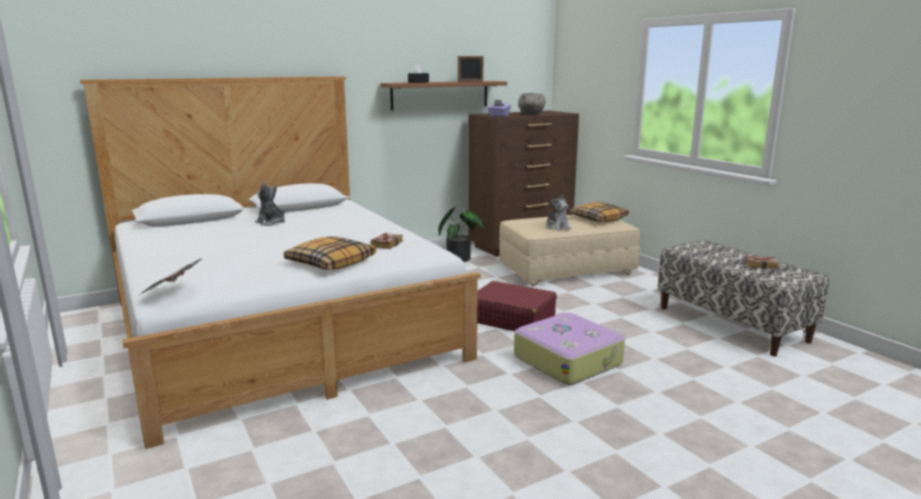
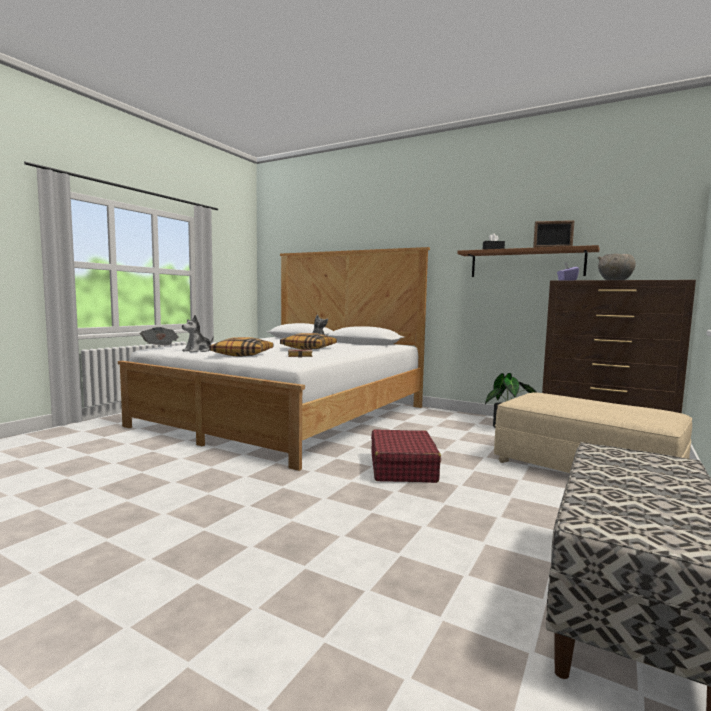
camera: 60 degrees right, 10 degrees down
suitcase [514,313,625,385] -> none
plush toy [547,194,571,231] -> plush toy moved to [182,315,214,352]
pillow [570,202,629,222] -> pillow moved to [280,333,337,350]
book [745,256,780,270] -> none

